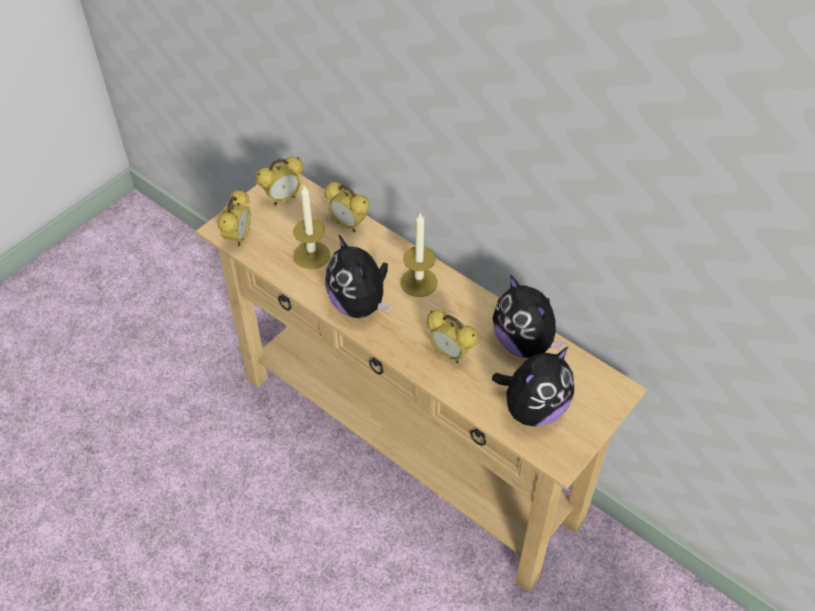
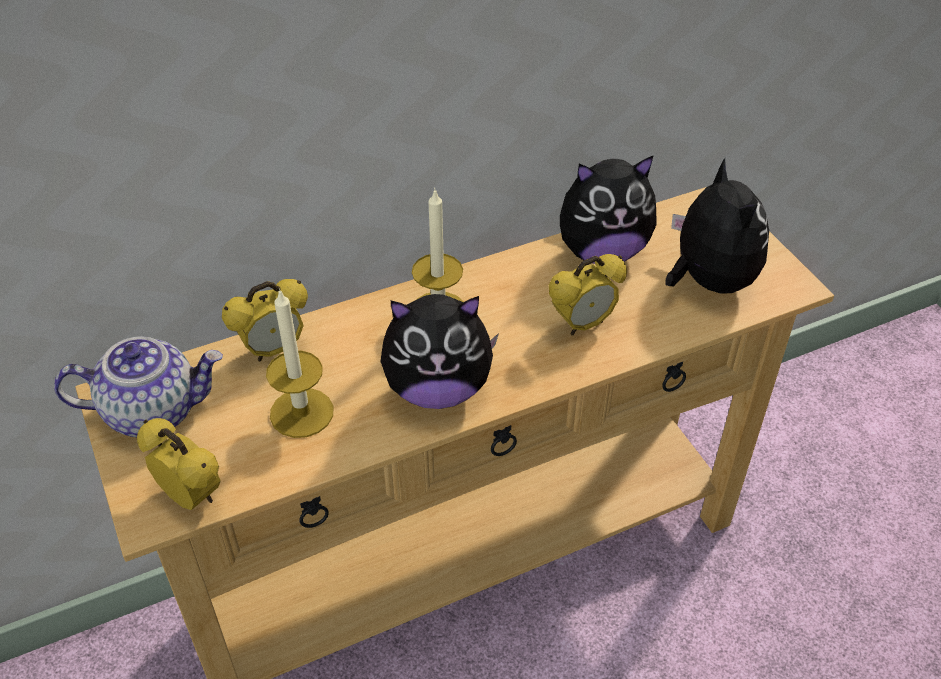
camera: 65 degrees left, 5 degrees down
alarm clock [256,157,303,205] -> teapot [54,337,223,437]

